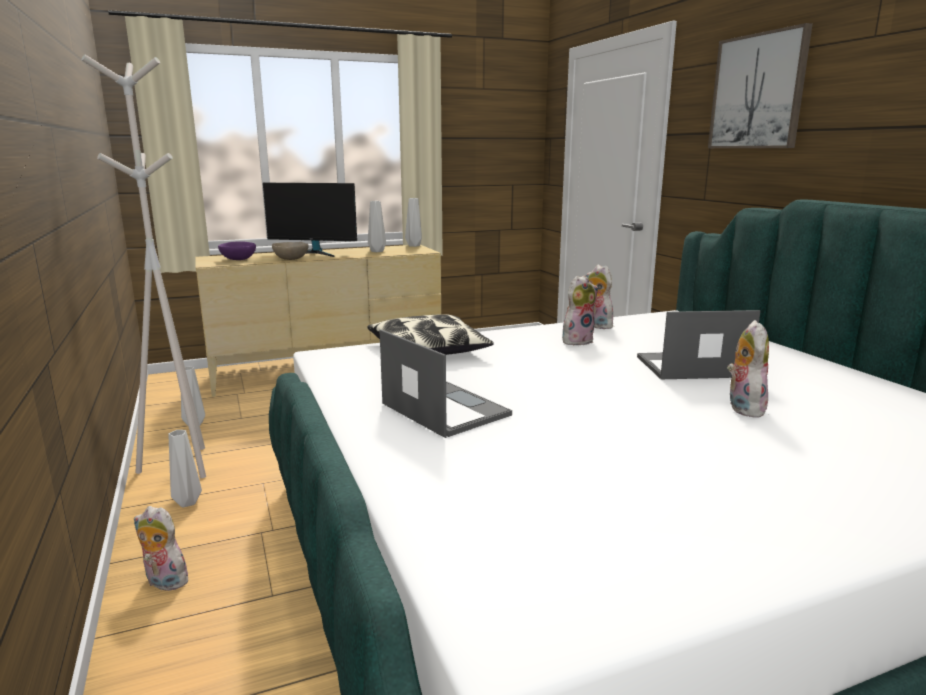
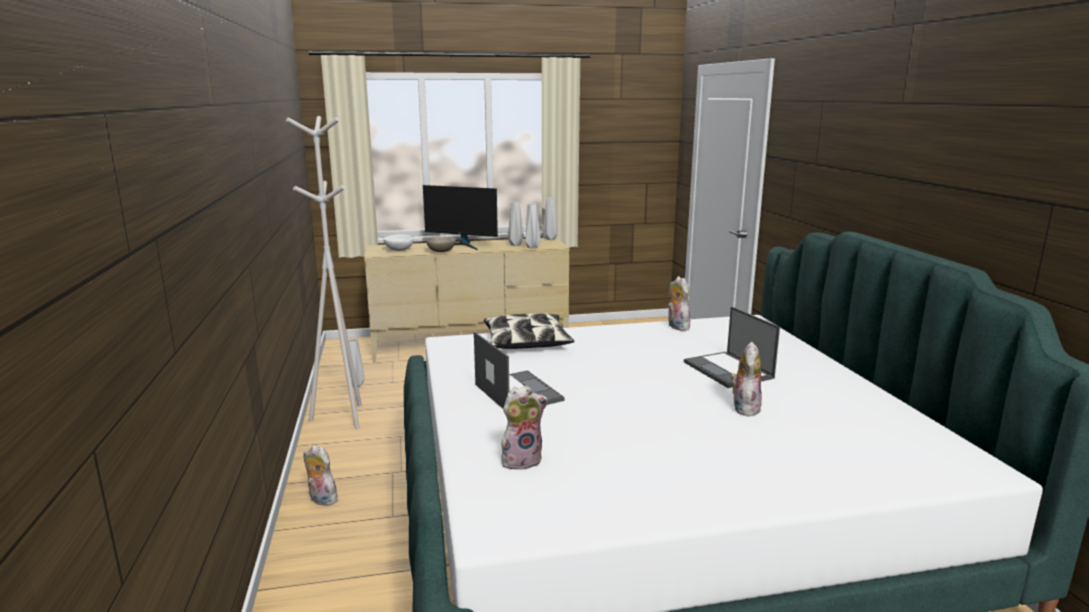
camera: 10 degrees right, 0 degrees up
grey vase [169,430,202,507] -> grey vase moved to [526,204,541,248]
purple bowl [218,241,256,260] -> white bowl [383,234,414,251]
plush toy [562,275,598,345] -> plush toy moved to [502,385,548,470]
laptop [637,310,761,379] -> laptop turned 120 degrees counterclockwise [684,306,780,388]
picture [708,23,812,148] -> none

